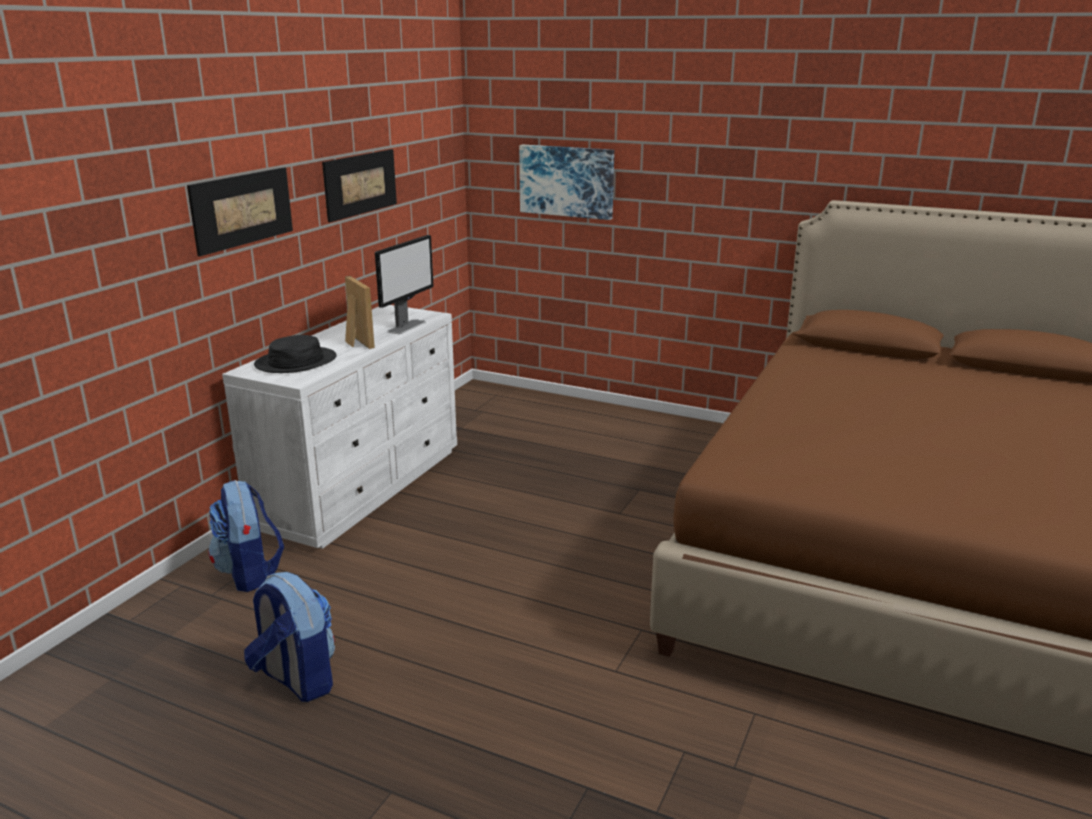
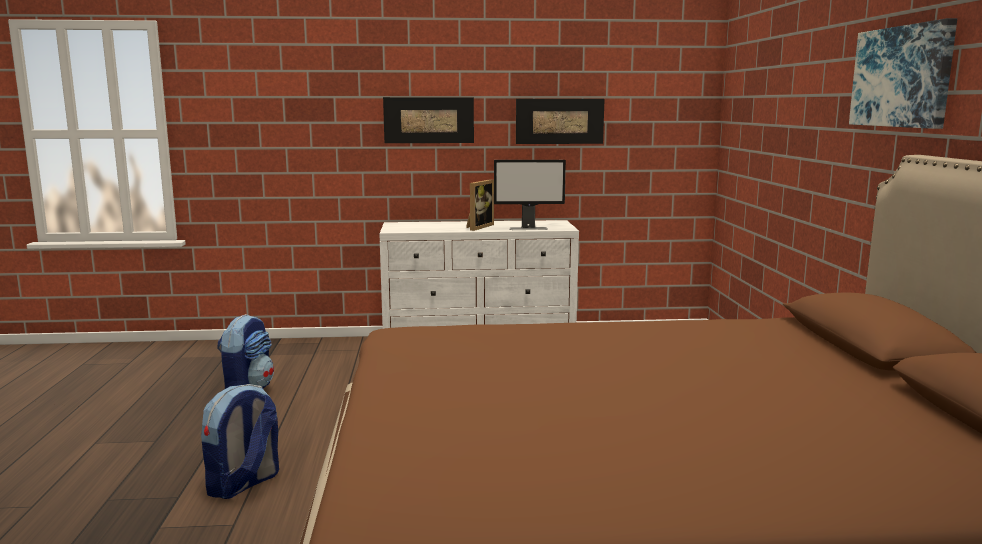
camera: 60 degrees right, 10 degrees down
backpack [208,480,284,592] -> backpack moved to [201,384,279,499]
black hat [254,335,337,373] -> none
picture [519,145,614,220] -> picture moved to [849,18,957,129]

